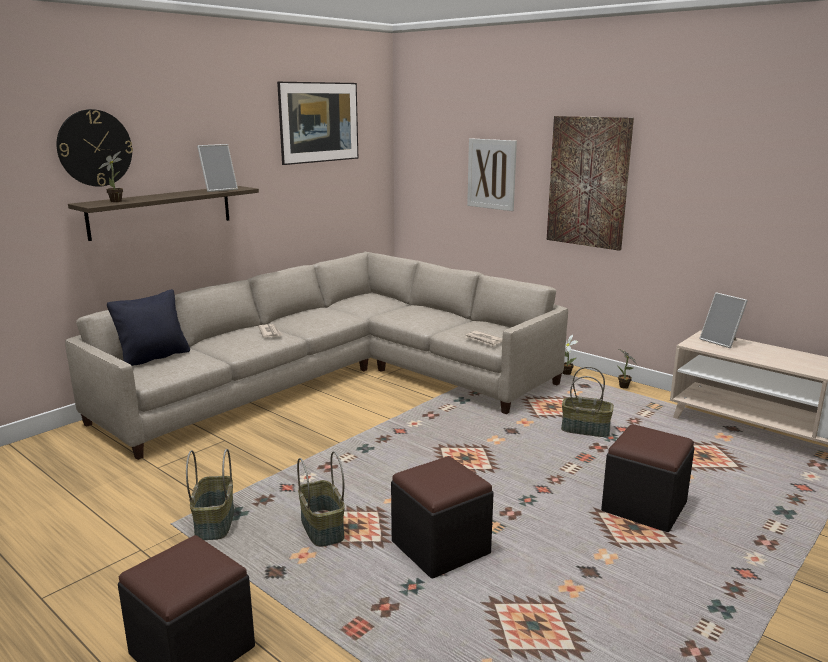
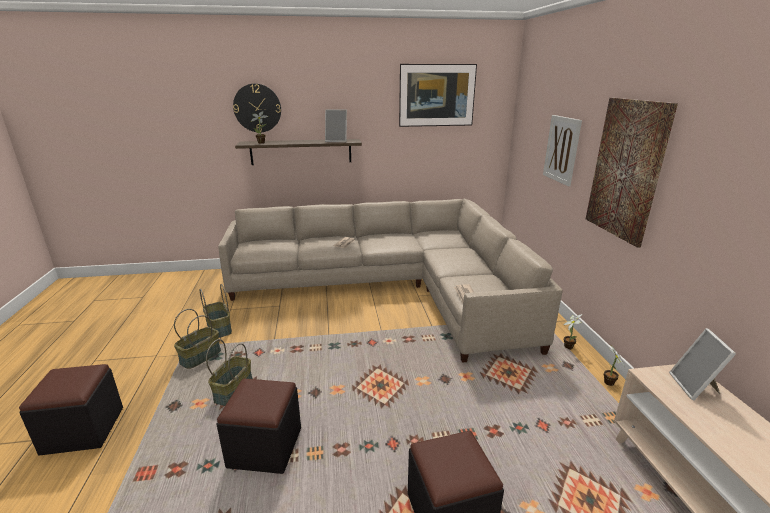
camera: 40 degrees right, 5 degrees up
black pillow [107,289,190,366] -> none
basket [561,367,614,437] -> basket moved to [200,284,232,338]

